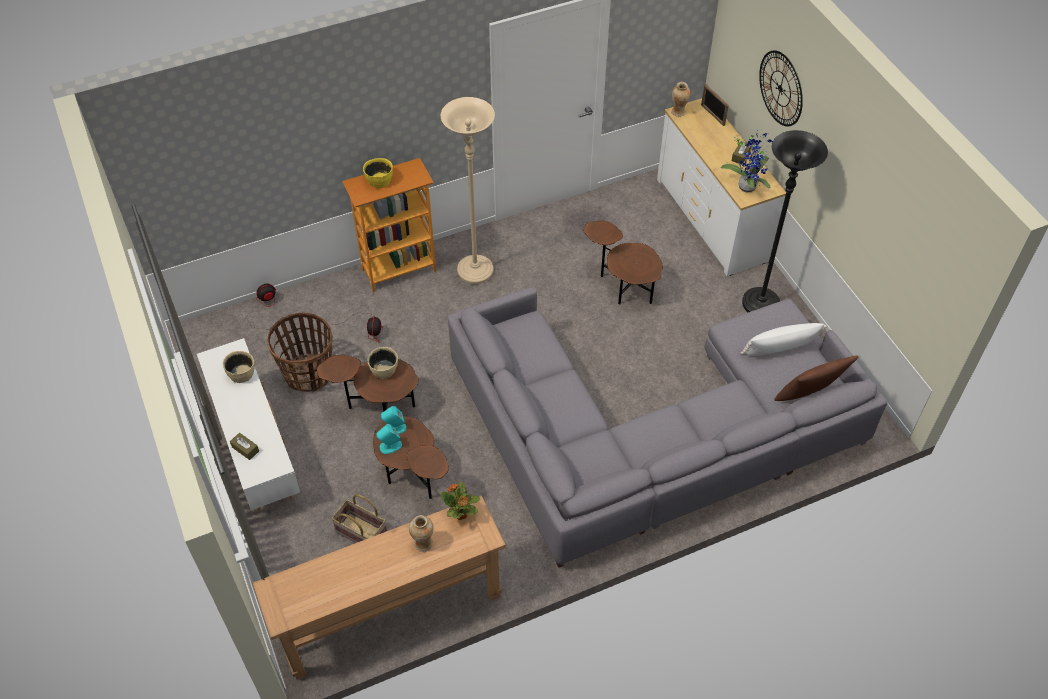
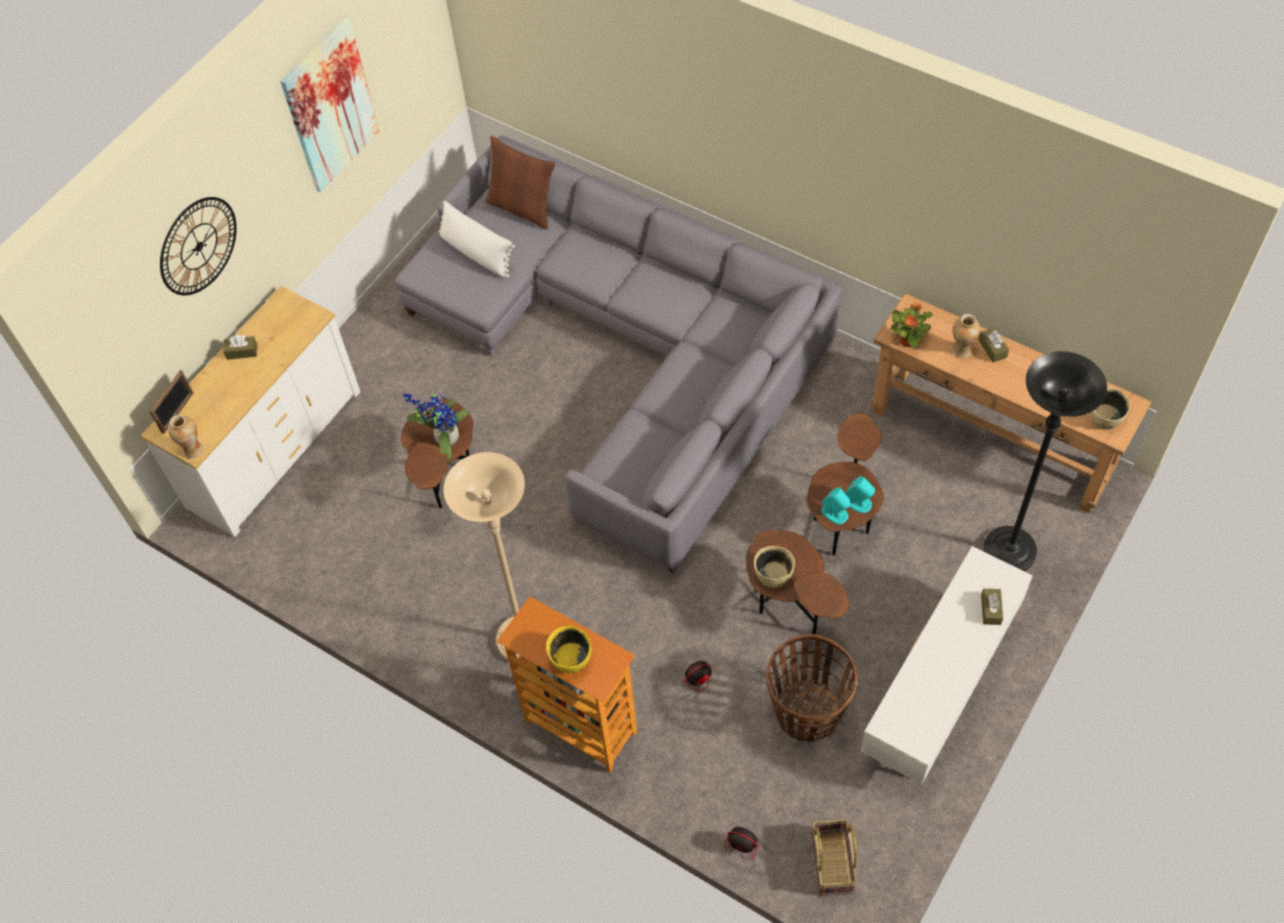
camera: 120 degrees left, 5 degrees up
beige bowl [222,351,254,383] -> beige bowl moved to [1089,387,1130,429]
basket [331,494,387,543] -> basket moved to [811,819,857,896]
potted plant [721,131,773,193] -> potted plant moved to [403,390,468,460]
black floor lamp [742,130,828,312] -> black floor lamp moved to [983,351,1107,571]
none -> picture [280,17,380,192]
none -> brown tissue box [979,327,1009,362]

